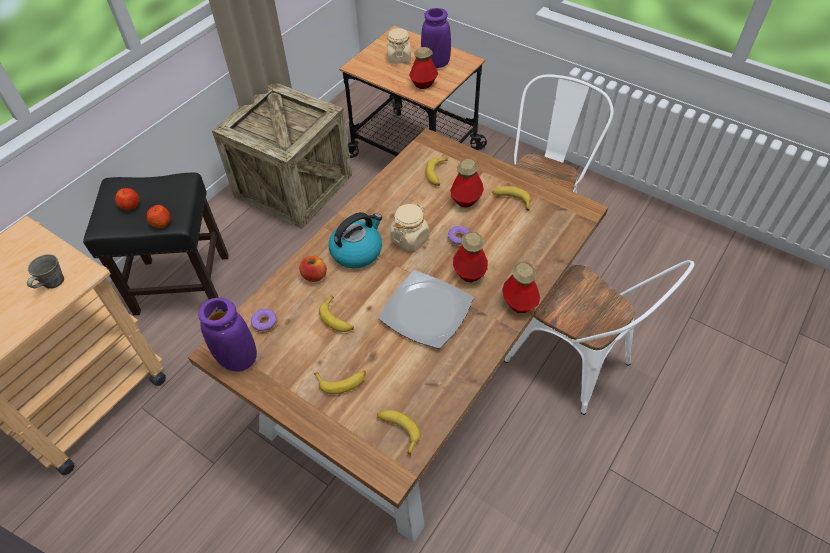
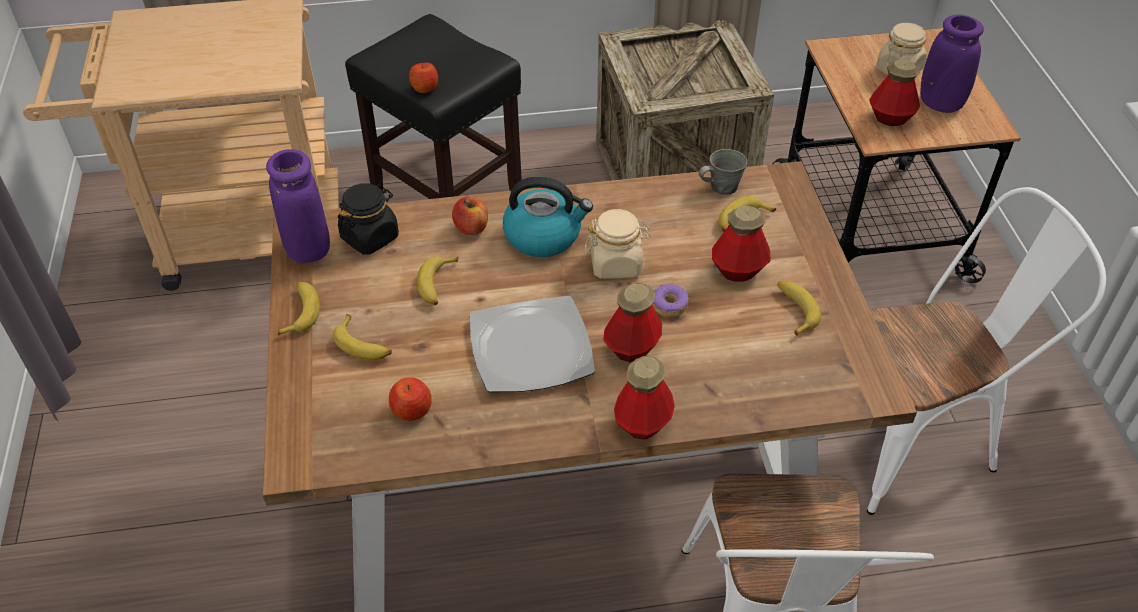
camera: 45 degrees right, 5 degrees down
grey mug [27,254,64,289] -> grey mug moved to [699,149,747,195]
apple [115,188,139,210] -> apple moved to [389,377,432,421]
donut [251,309,278,333] -> black jar [338,183,399,255]
banana [377,410,421,456] -> banana moved to [278,281,320,336]

